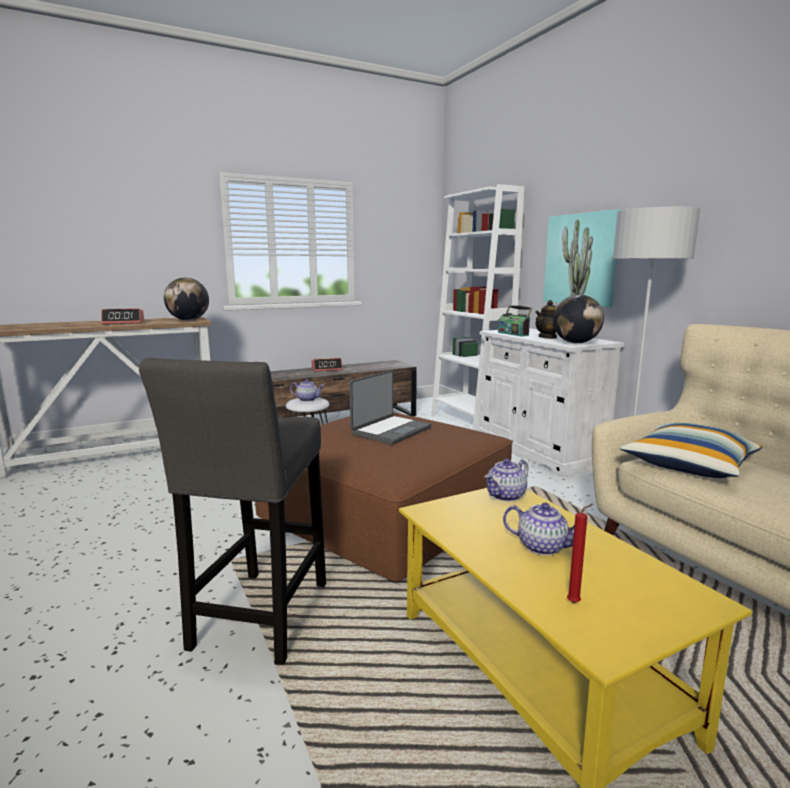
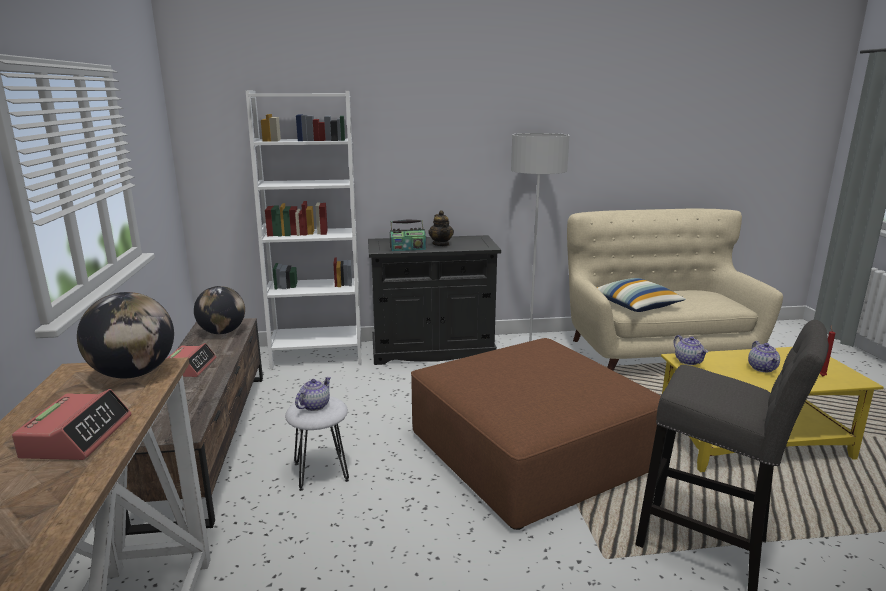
camera: 70 degrees left, 5 degrees up
laptop [349,370,432,445] -> none
white cabinet [478,328,624,478] -> black cabinet [368,235,501,365]
teapot [503,503,588,556] -> teapot turned 135 degrees clockwise [748,341,780,372]
picture [543,209,622,307] -> none
globe [553,295,604,343] -> globe moved to [194,286,245,334]

